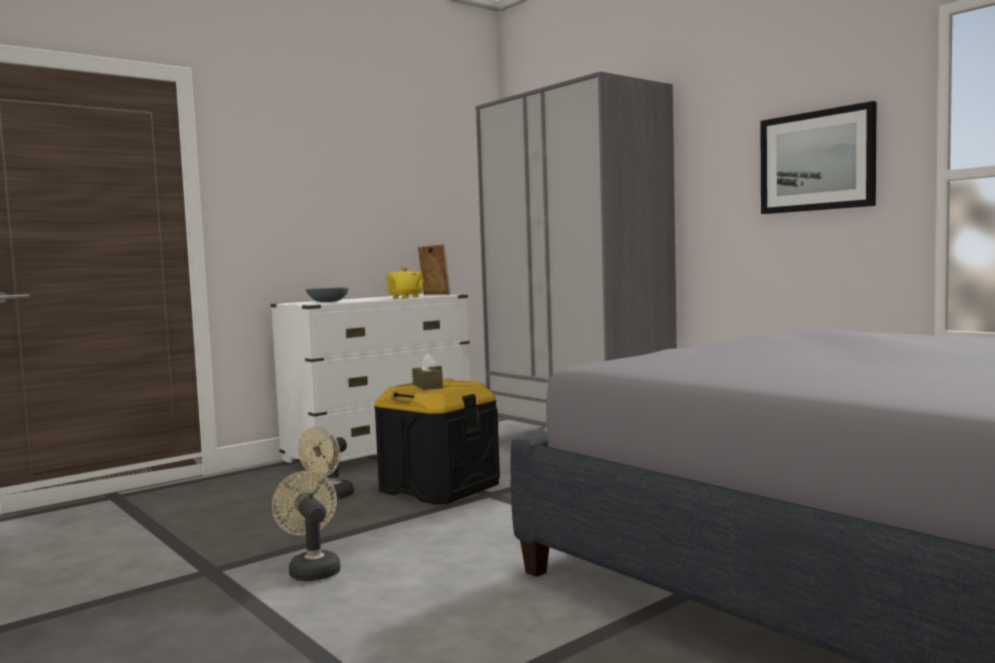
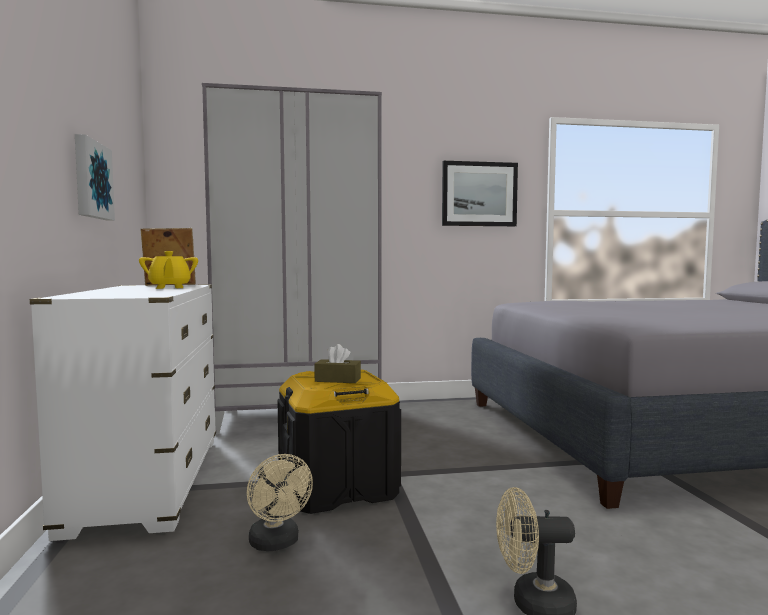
camera: 60 degrees left, 0 degrees up
grey bowl [306,287,349,302] -> none
none -> picture [75,134,115,220]

